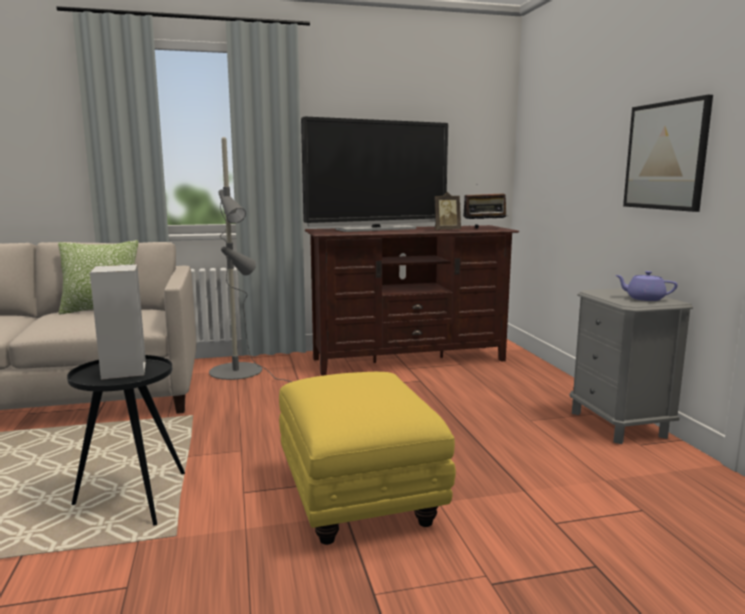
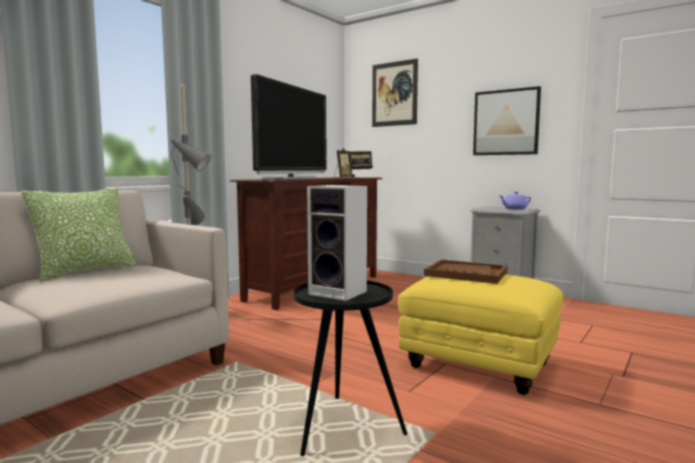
camera: 40 degrees left, 5 degrees down
none -> picture [372,58,418,127]
none -> brown tray [424,260,508,284]

